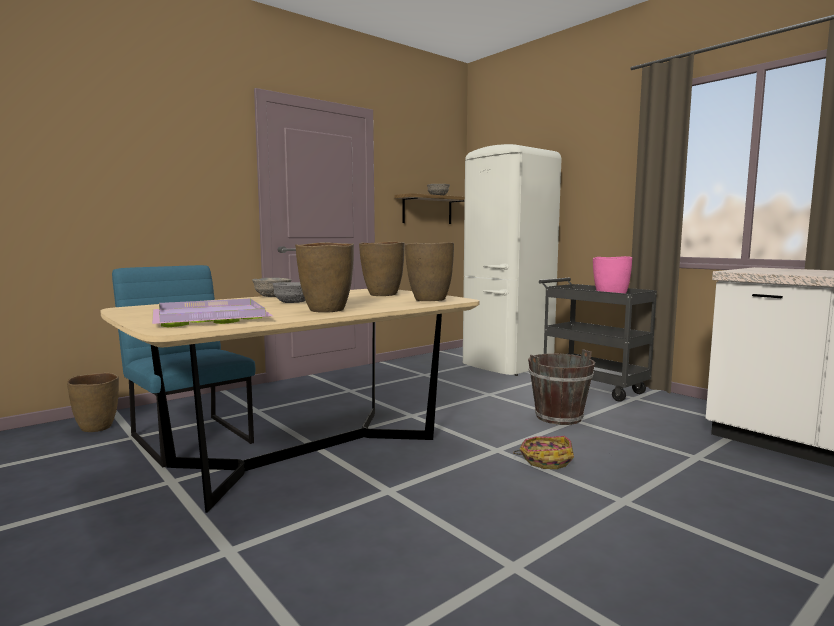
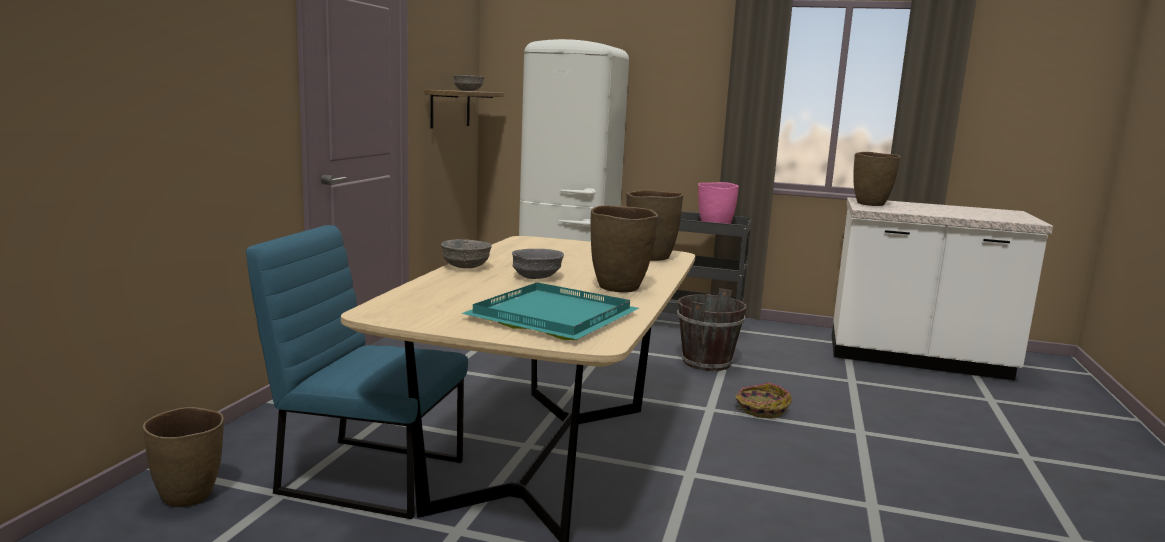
camera: 35 degrees left, 5 degrees up
purple tray [152,299,273,327] -> turquoise tray [461,282,639,340]
brown vase [359,241,404,296] -> brown vase moved to [853,152,900,206]

